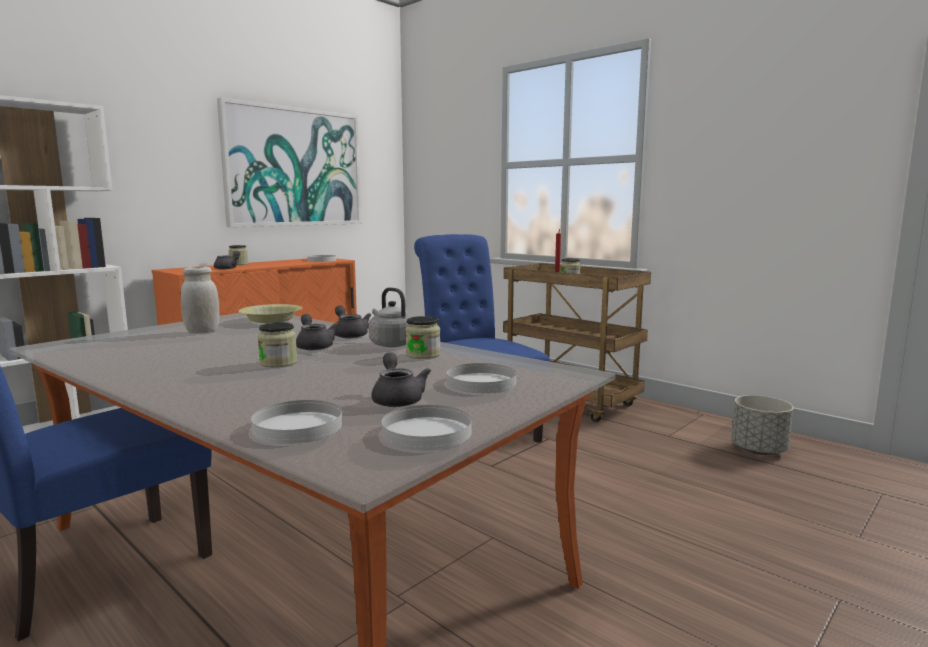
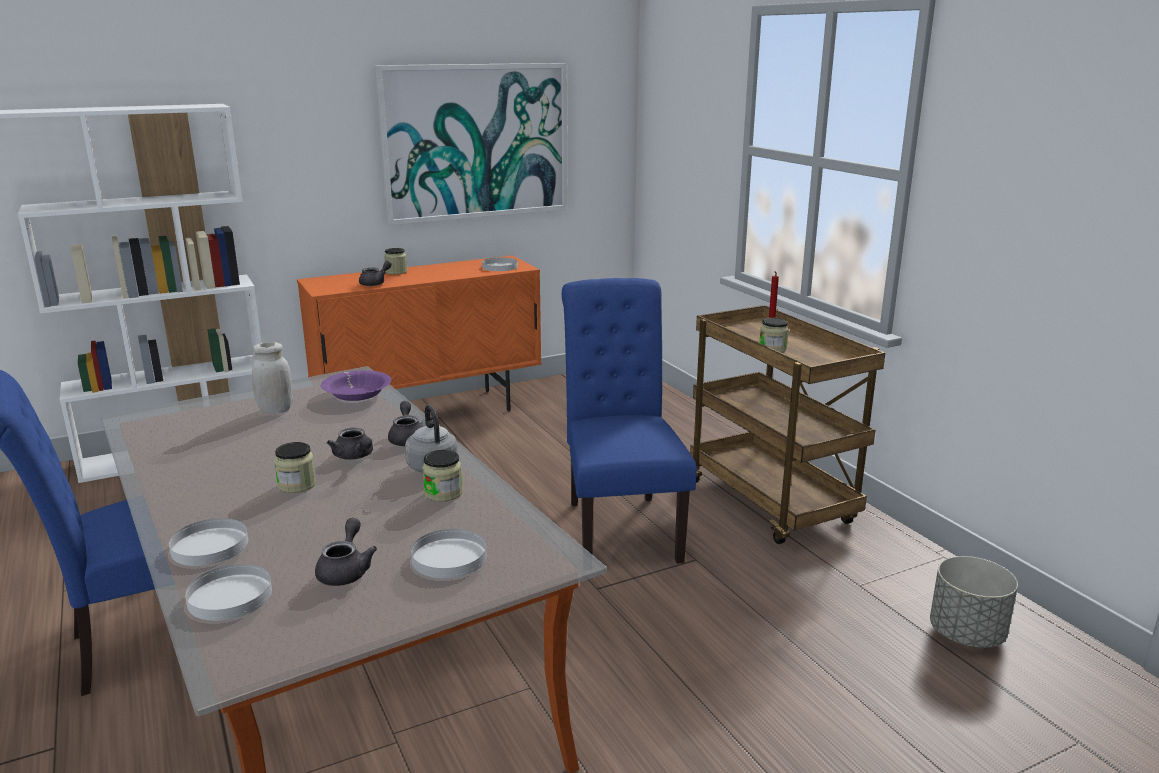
camera: 20 degrees right, 10 degrees up
yellow bowl [238,304,302,323] -> purple bowl [321,370,391,401]
grey teapot [296,314,338,350] -> grey teapot turned 150 degrees clockwise [327,428,373,460]
white plate [381,405,472,451] -> white plate moved to [169,518,248,566]

